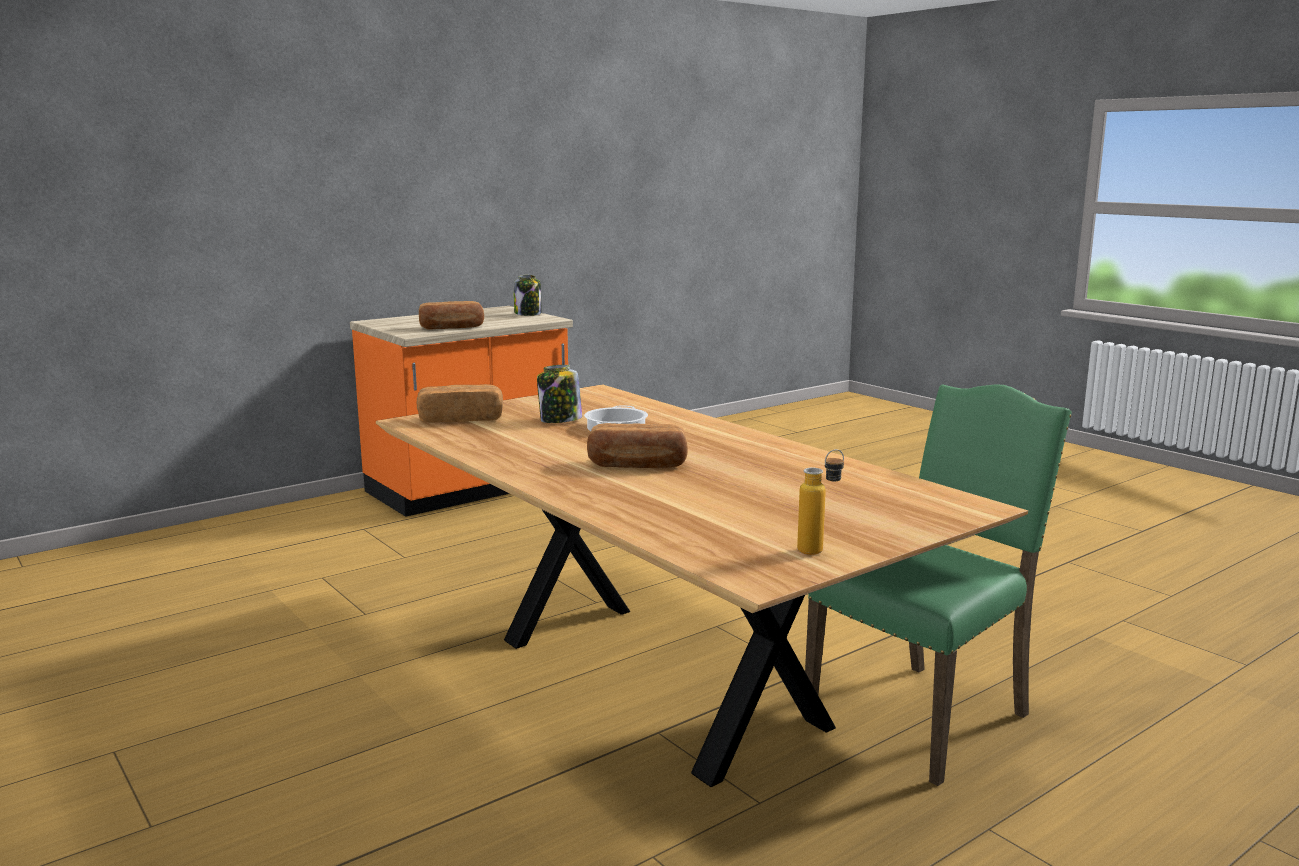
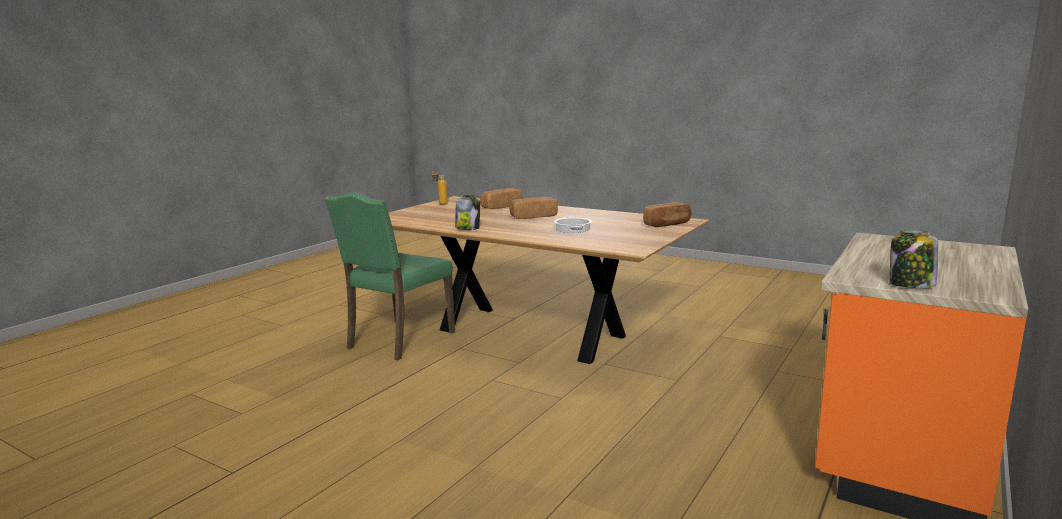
camera: 160 degrees right, 0 degrees up
bread [419,301,484,330] -> bread moved to [480,188,522,209]
jar [537,365,582,423] -> jar moved to [455,195,480,230]

